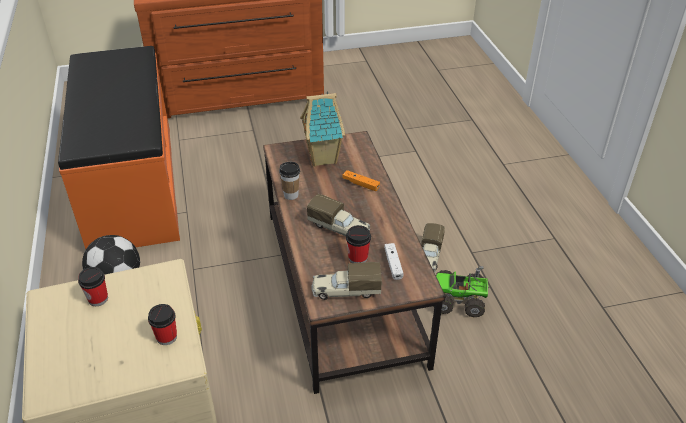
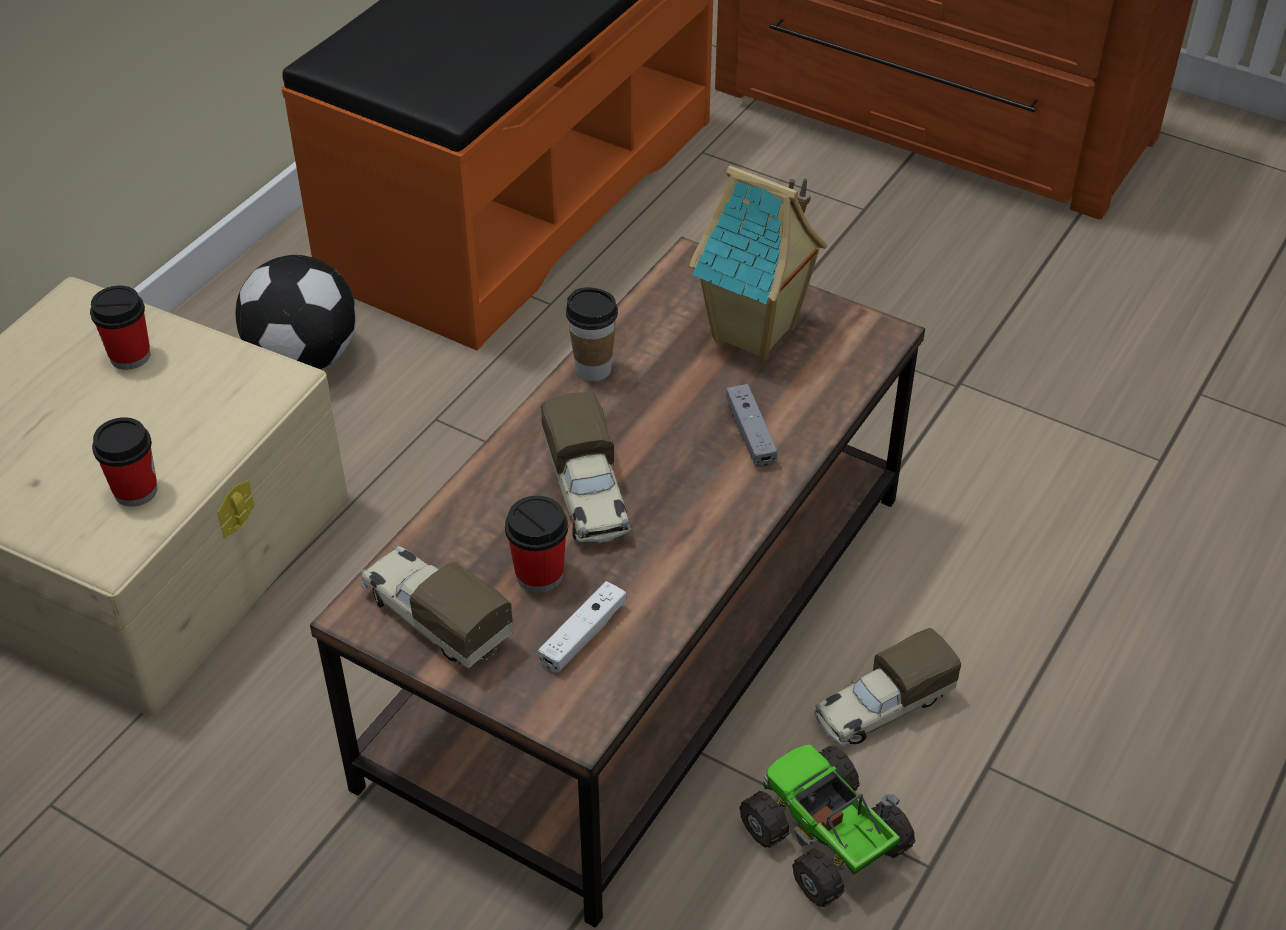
camera: 45 degrees right, 5 degrees up
orange game controller [343,170,380,191] -> grey game controller [726,384,778,467]

